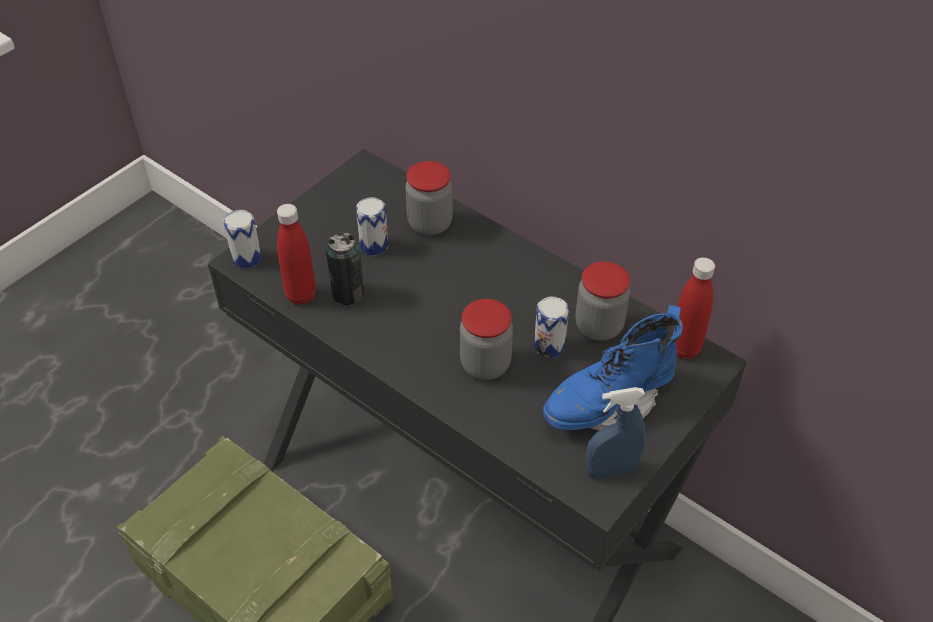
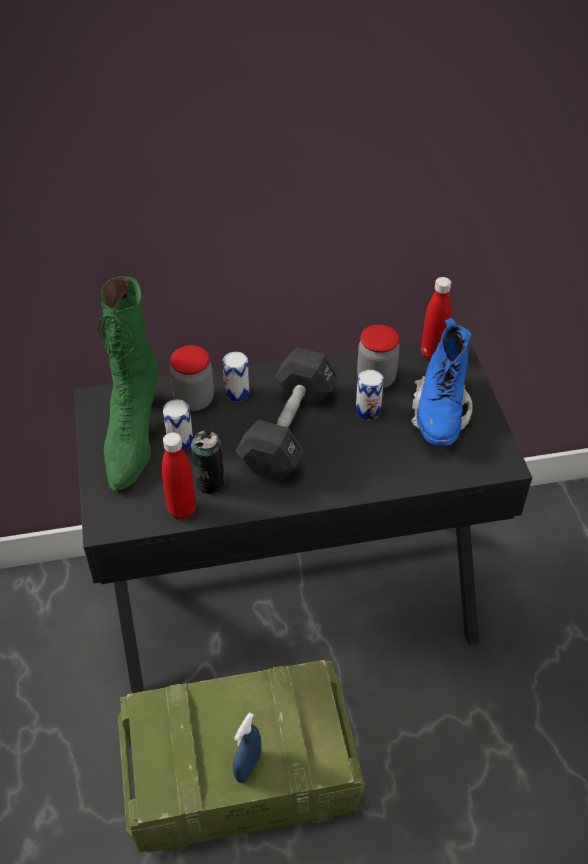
camera: 50 degrees left, 0 degrees up
can [224,210,261,268] -> can moved to [222,352,249,402]
jar [460,299,513,380] -> none
blue spray bottle [586,387,646,479] -> blue spray bottle moved to [233,712,261,783]
none -> green boot [98,276,158,491]
none -> black dumbbell [236,347,339,481]

